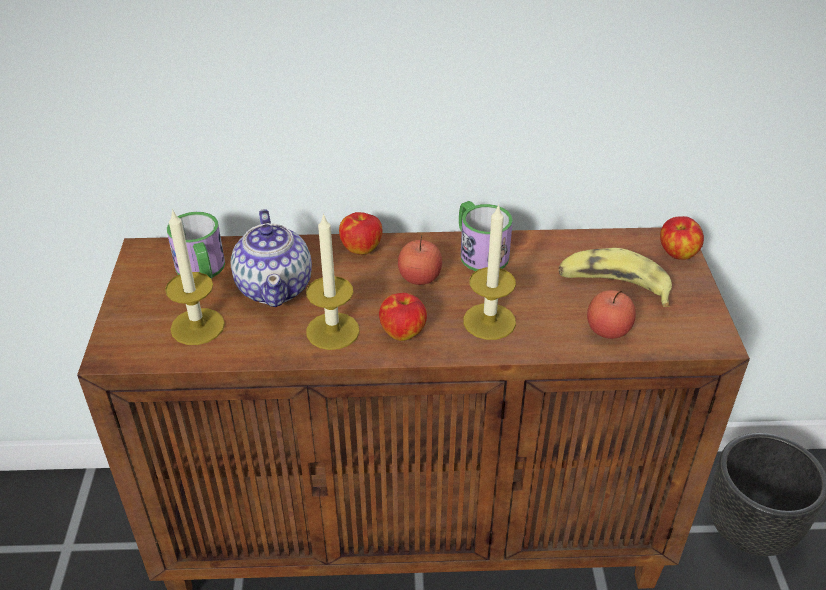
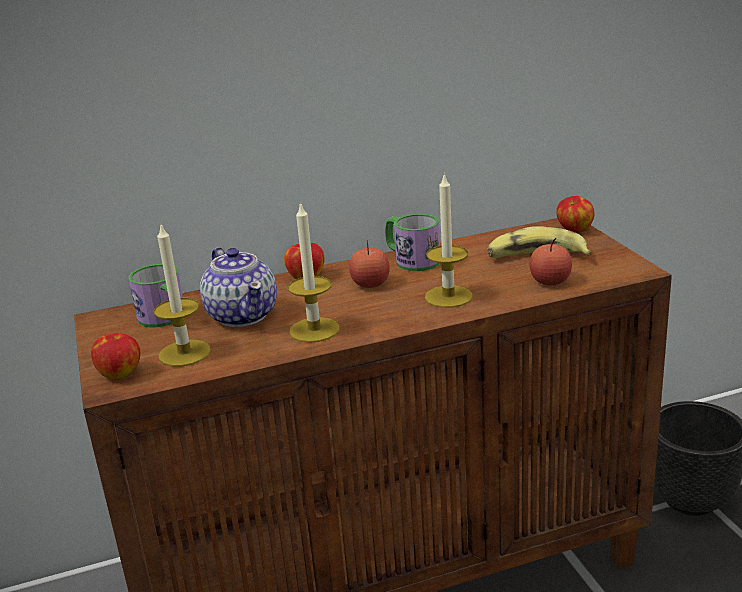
camera: 15 degrees left, 15 degrees down
apple [379,293,427,341] -> apple moved to [91,333,140,380]

